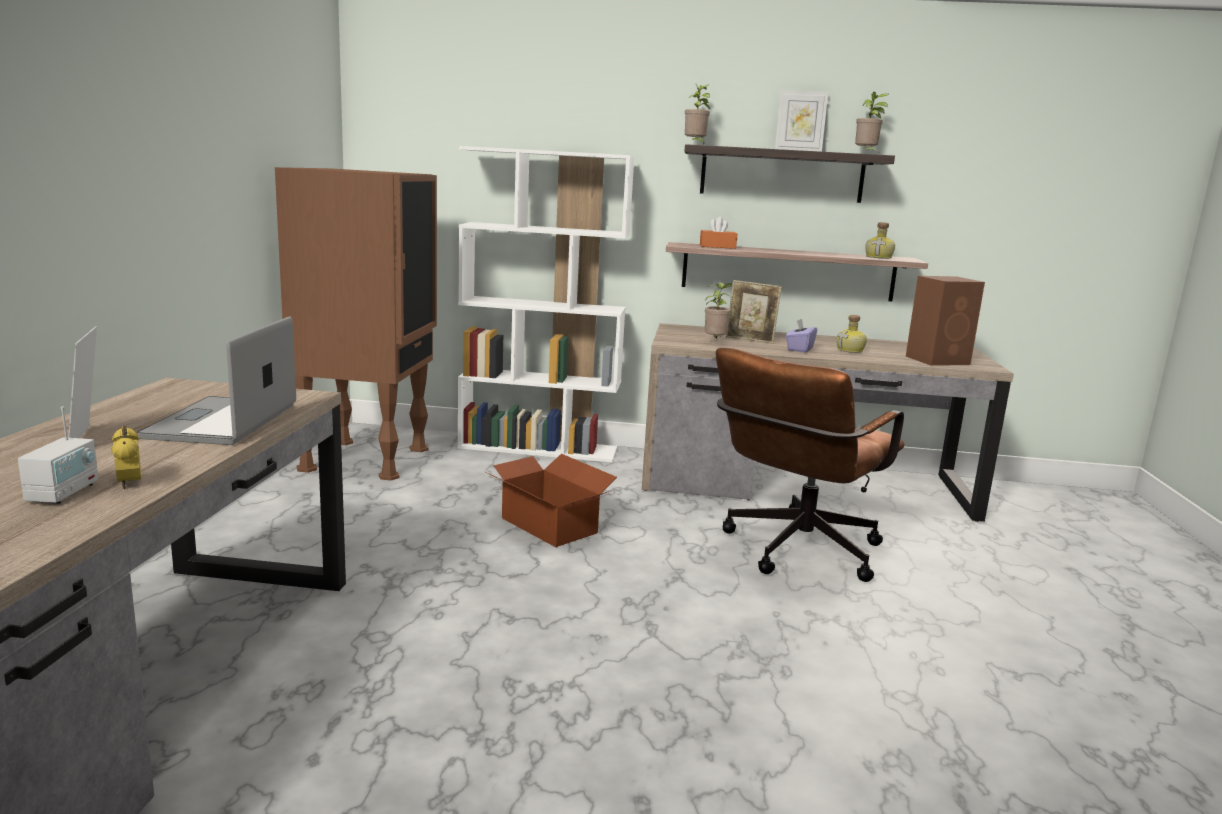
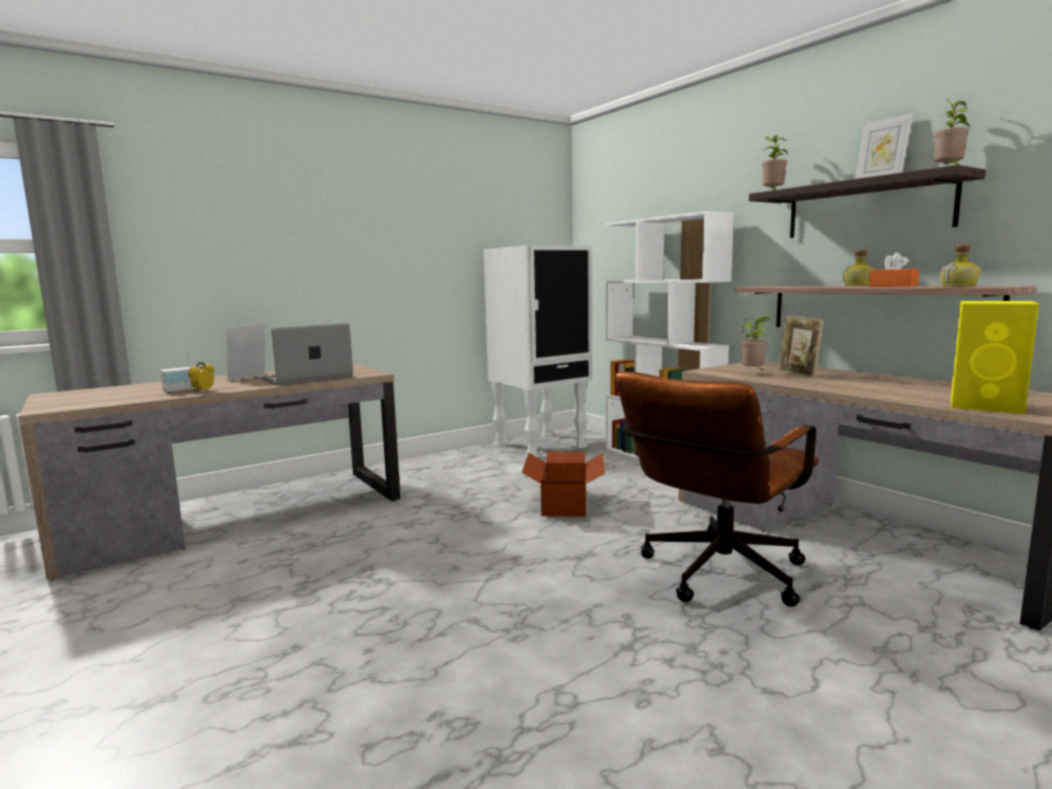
camera: 50 degrees right, 5 degrees down
brown cabinet [275,167,437,481] -> white cabinet [483,245,592,458]
orange tissue box [700,217,737,249] -> orange tissue box moved to [869,252,919,287]
brown office chair [716,348,905,582] -> brown office chair turned 45 degrees counterclockwise [615,371,819,607]
purple tissue box [786,318,817,352] -> none
bottle [836,315,867,353] -> bottle moved to [843,250,875,286]
brown speaker [906,276,985,366] -> yellow speaker [951,301,1039,414]

